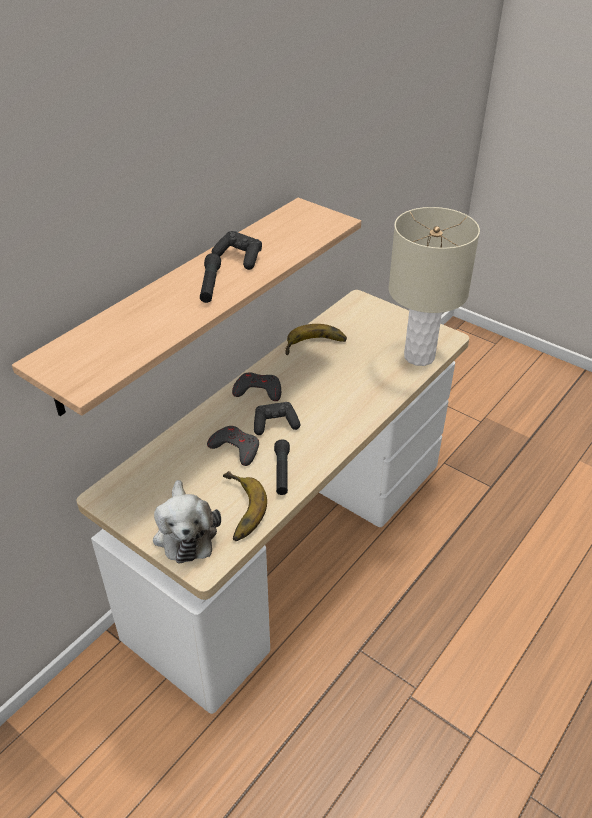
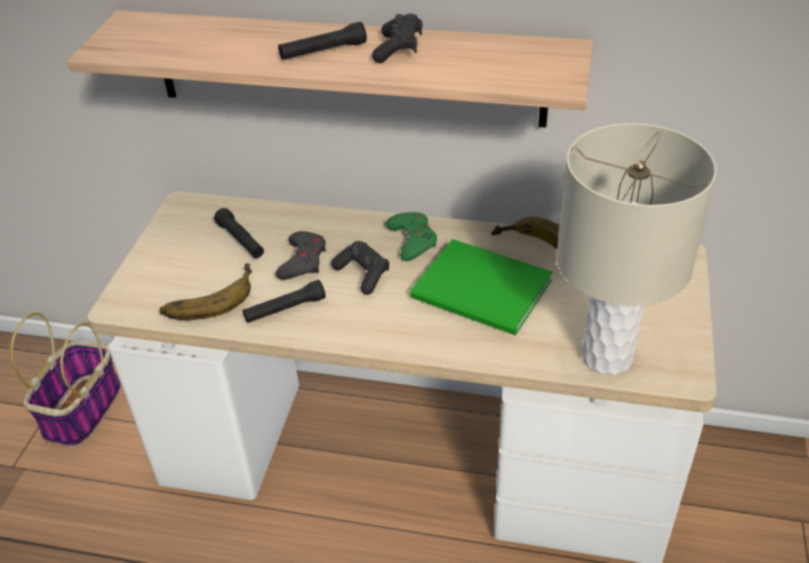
camera: 65 degrees right, 0 degrees up
plush toy [153,480,221,564] -> none
grey game controller [232,372,281,401] -> green game controller [386,212,437,261]
none -> basket [10,313,121,448]
none -> black flashlight [214,208,264,258]
none -> green book [410,239,553,335]

